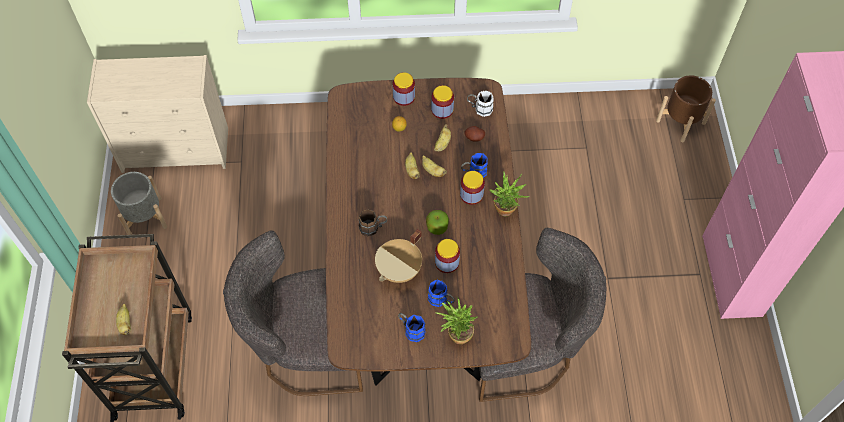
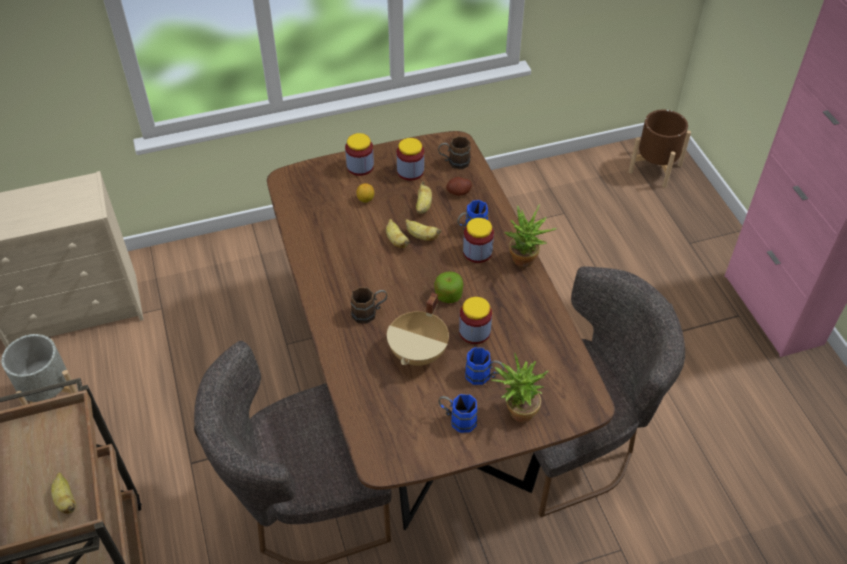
camera: 15 degrees left, 10 degrees down
white mug [467,90,494,117] -> brown mug [438,136,471,169]

